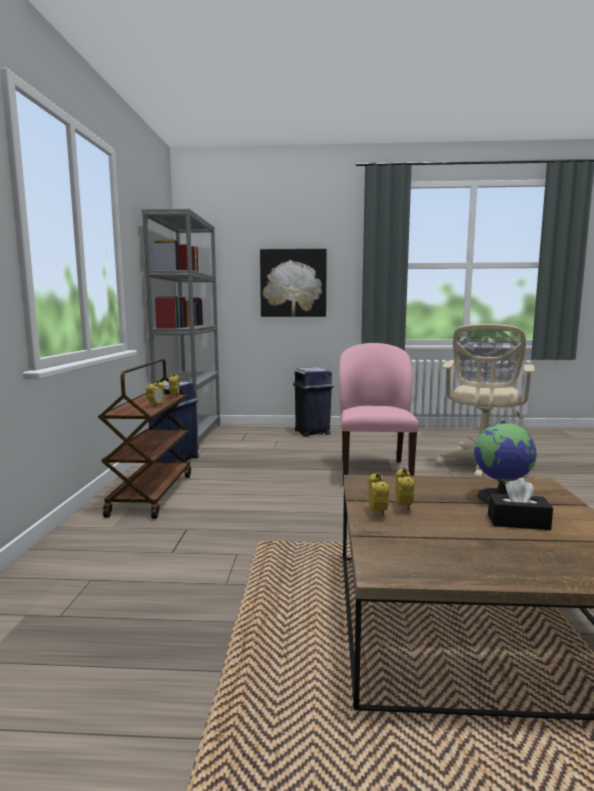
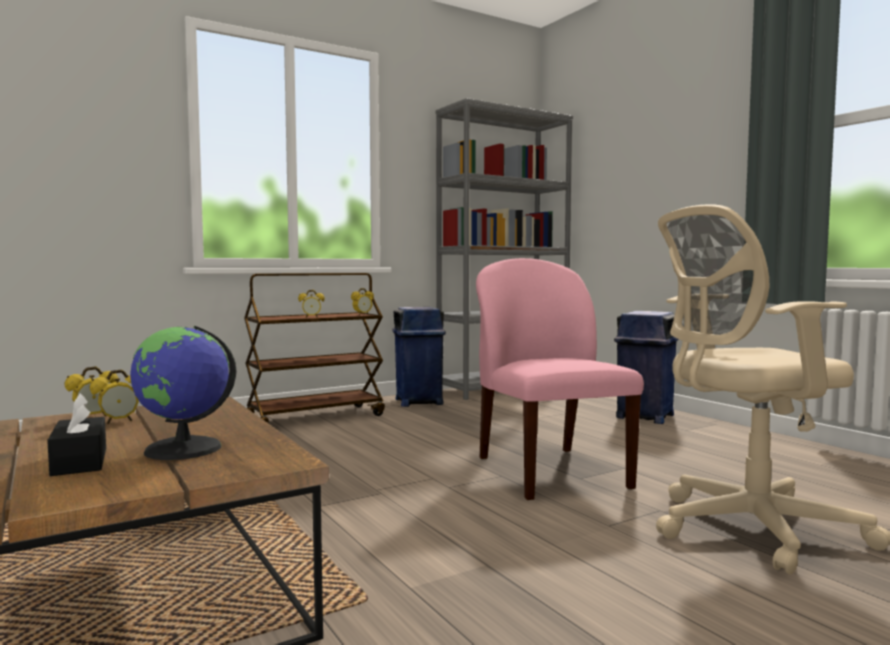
camera: 55 degrees right, 5 degrees down
picture [260,249,327,317] -> none
pink chair [339,343,419,486] -> pink chair turned 75 degrees counterclockwise [476,258,644,500]

